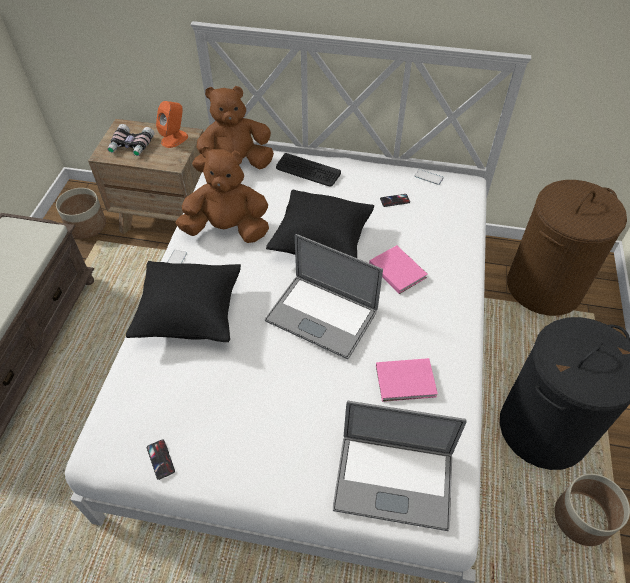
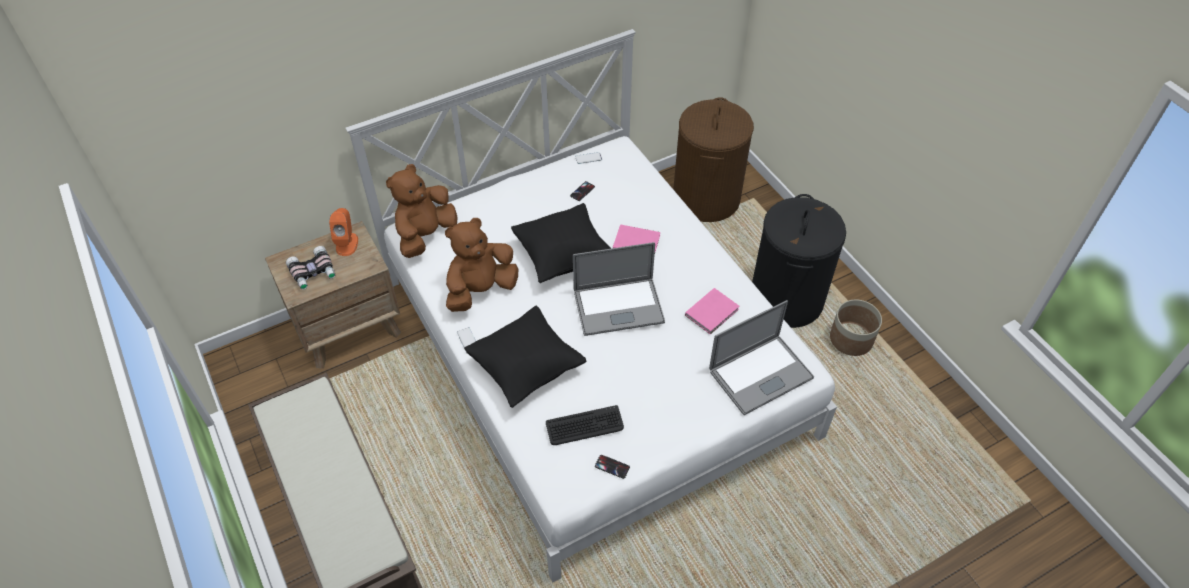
camera: 40 degrees left, 0 degrees up
planter [56,188,106,239] -> none
keyboard [276,153,341,186] -> keyboard moved to [546,405,624,445]

